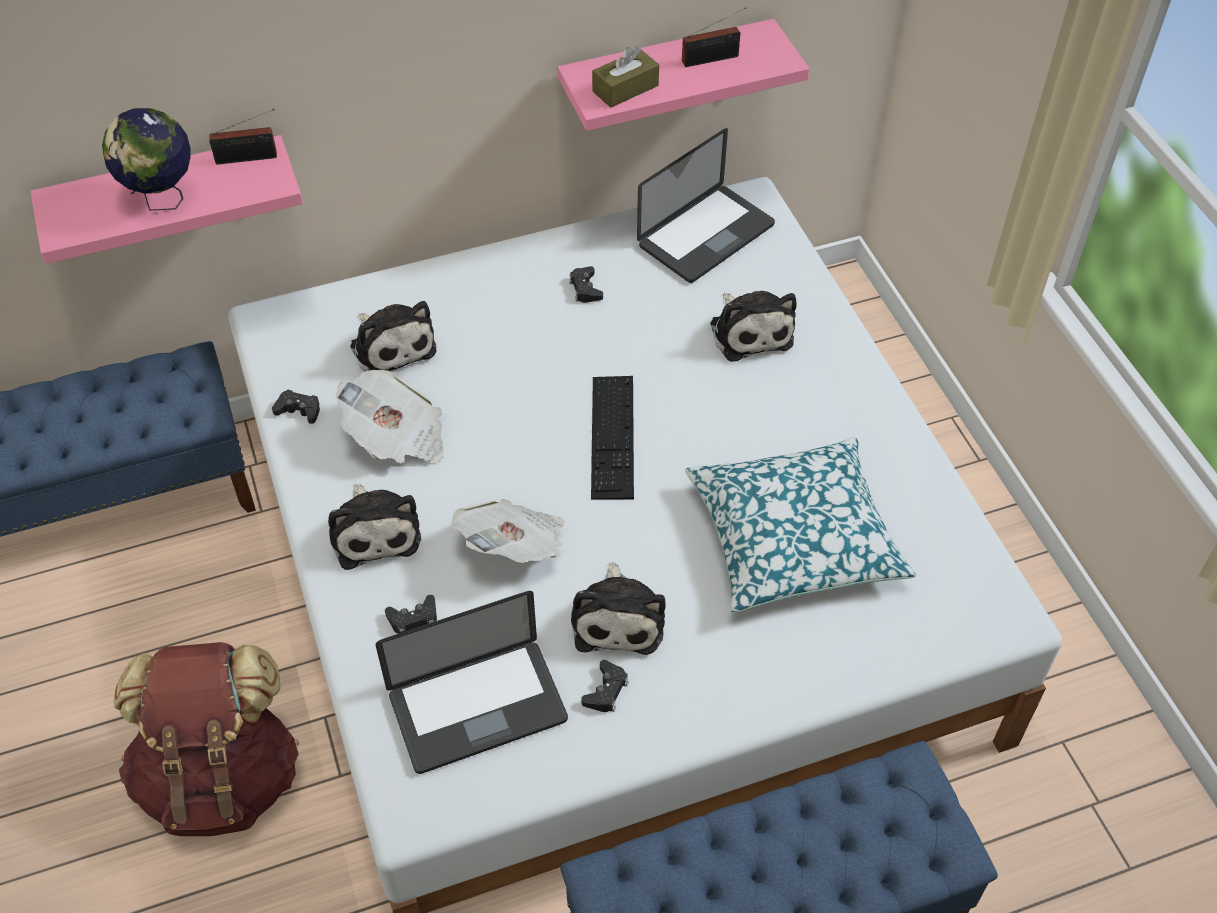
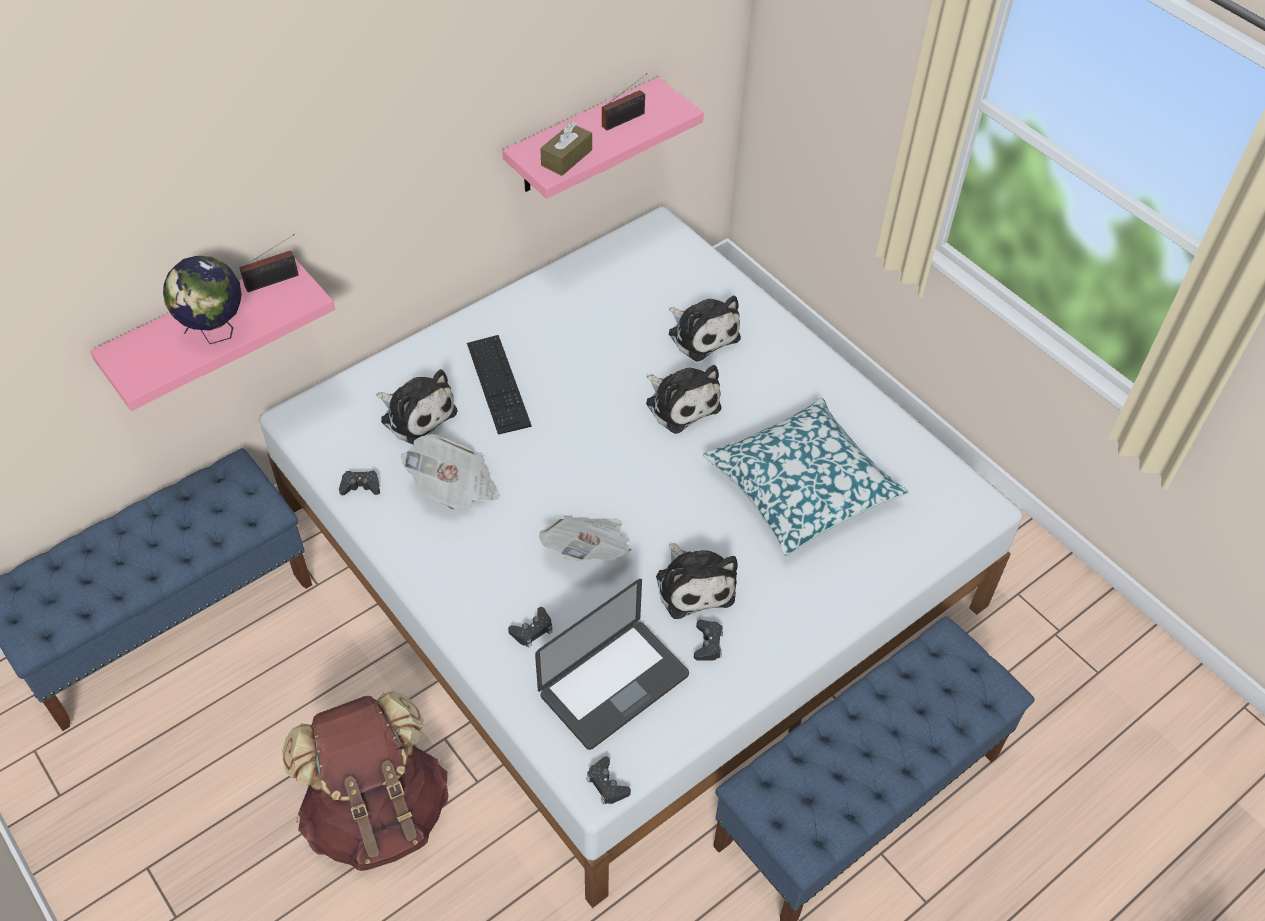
camera: 20 degrees left, 0 degrees up
plush toy [328,484,421,570] -> plush toy moved to [646,365,721,434]
black game controller [569,266,603,303] -> black game controller moved to [586,756,631,805]
keyboard [591,376,634,500] -> keyboard moved to [467,335,532,435]
laptop [637,128,775,283] -> none

